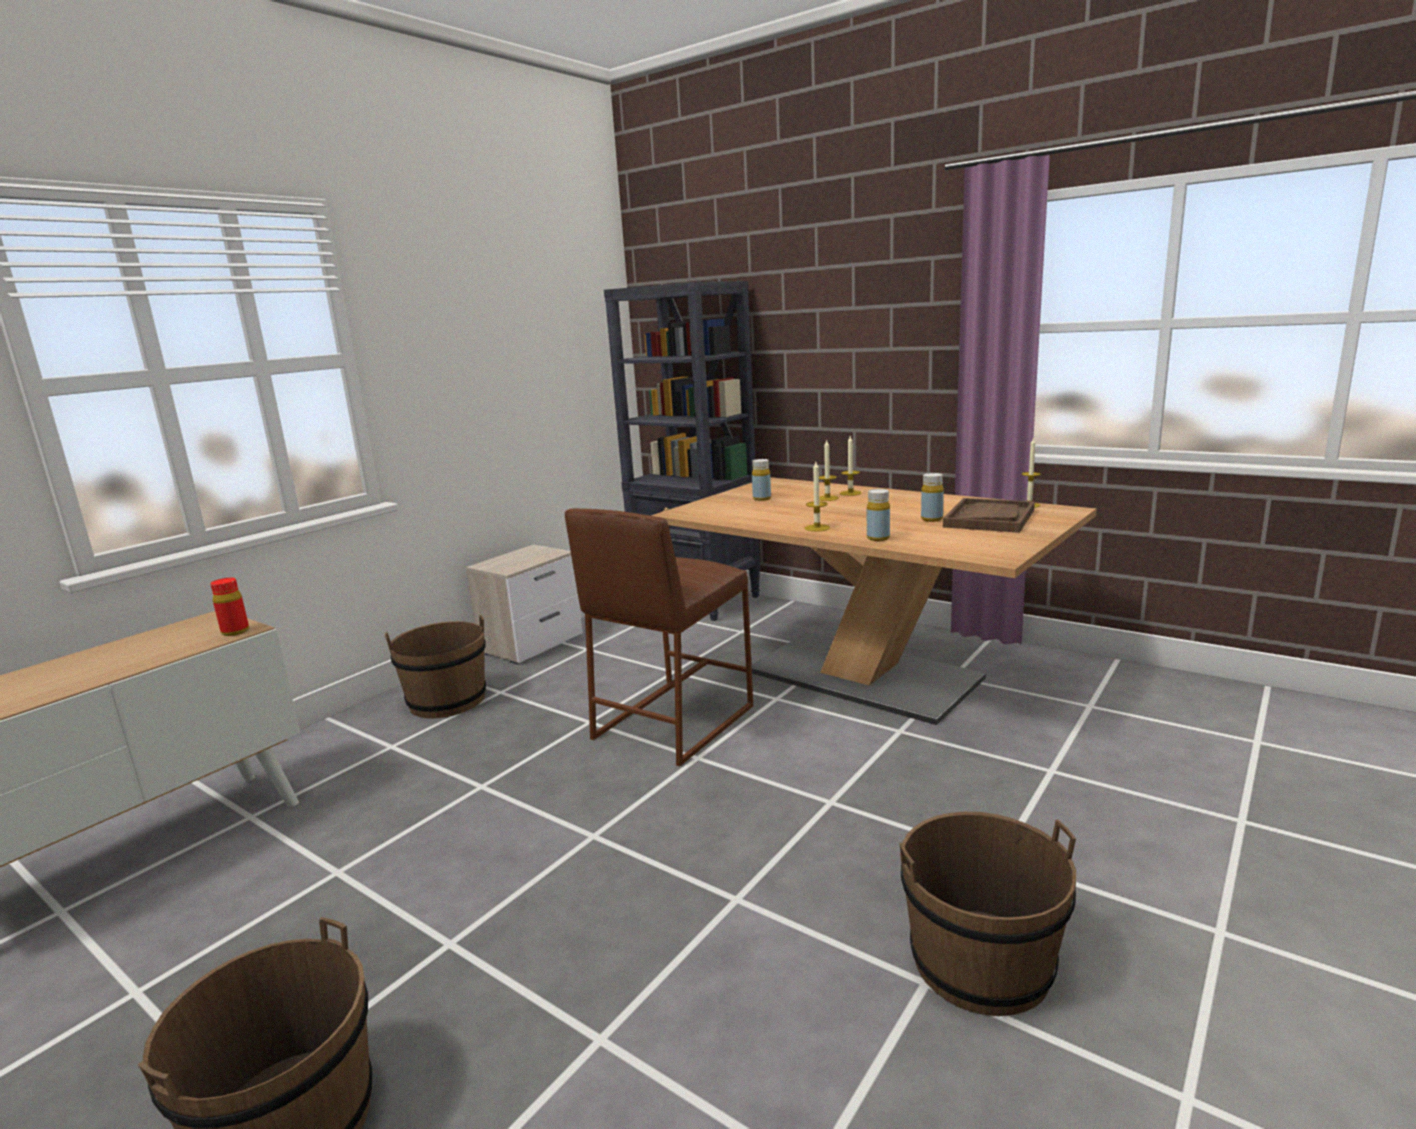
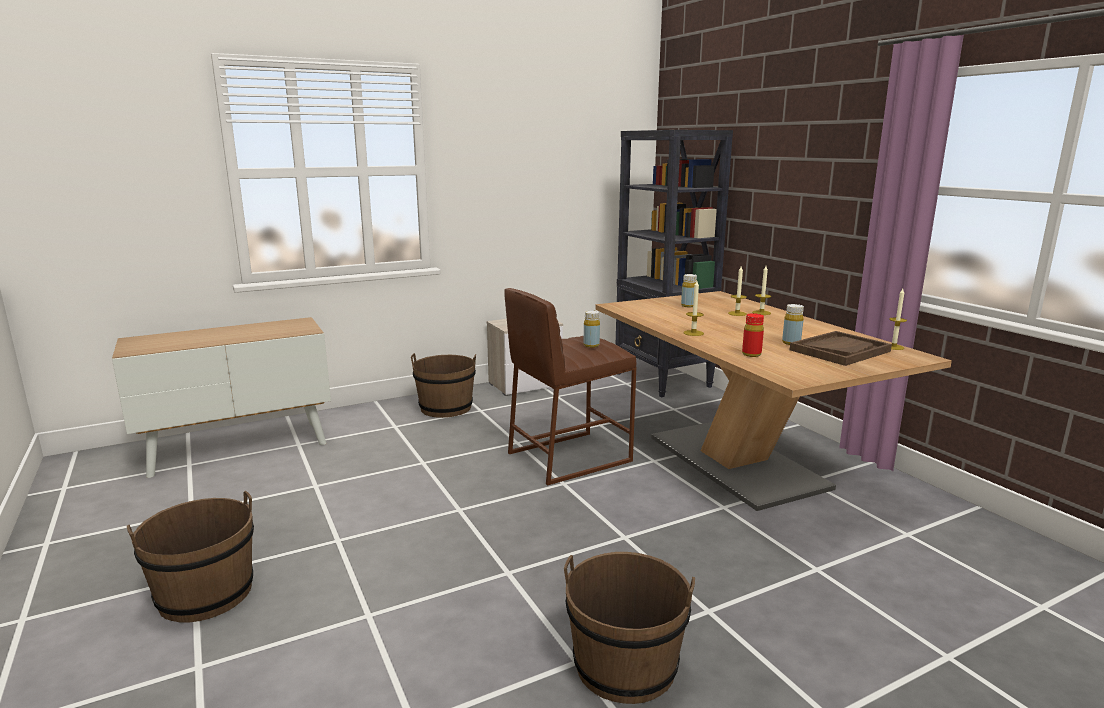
camera: 25 degrees right, 0 degrees up
red bottle [210,578,249,636] -> red bottle moved to [742,313,764,357]
yellow bottle [867,489,890,541] -> yellow bottle moved to [584,310,600,348]

